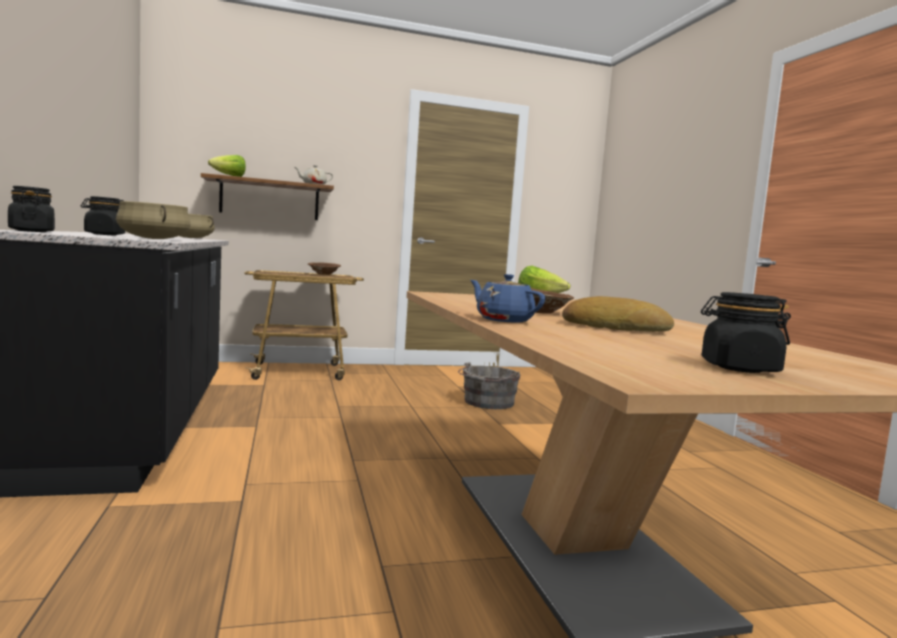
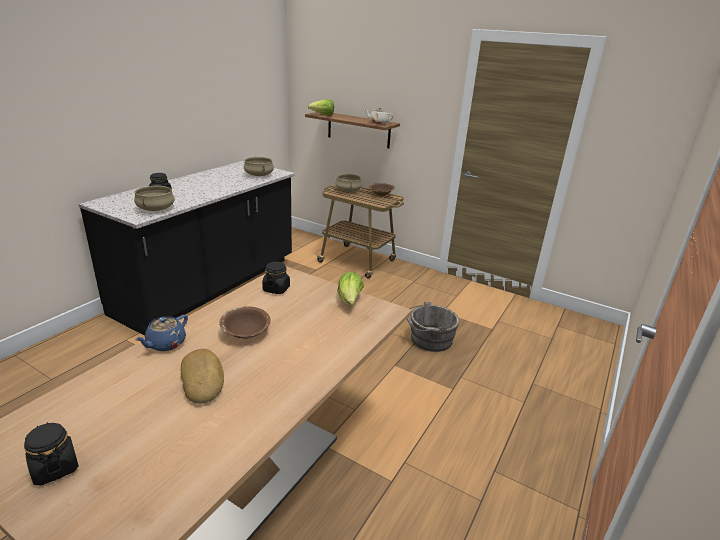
camera: 45 degrees right, 20 degrees up
black jar [8,186,55,232] -> black jar moved to [262,262,290,294]
blue teapot [470,274,545,323] -> blue teapot turned 150 degrees counterclockwise [135,315,188,351]
none -> beige cooking pot [335,174,362,192]

